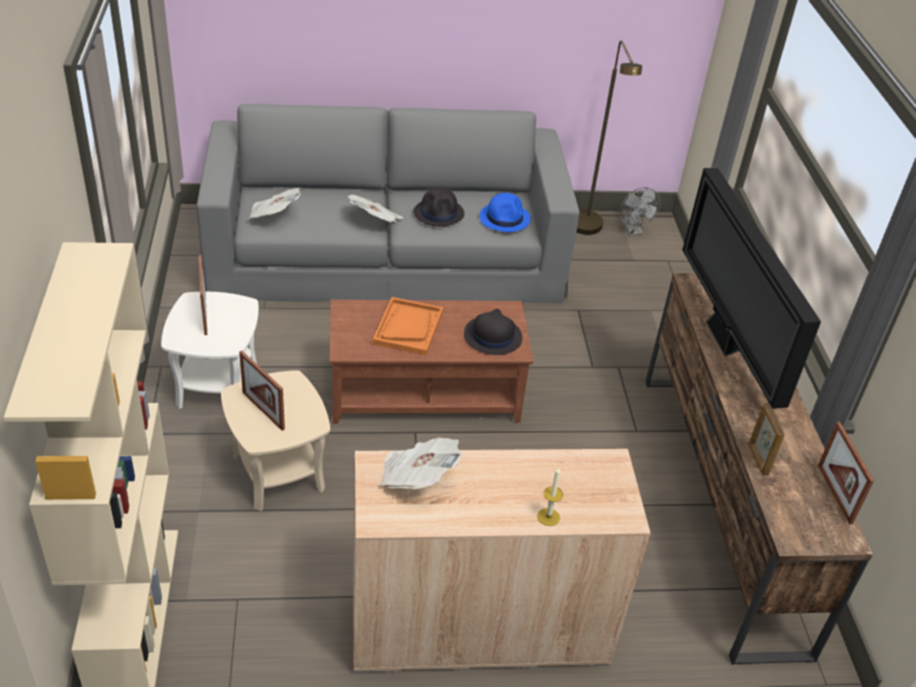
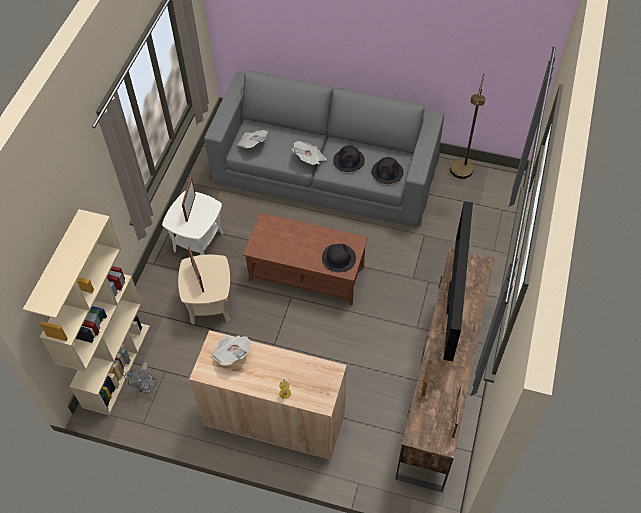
camera: 25 degrees right, 15 degrees up
orange tray [373,297,443,355] -> none
blue hat [480,193,531,232] -> black hat [372,157,404,184]
grey fan [621,187,661,235] -> grey fan moved to [124,362,157,393]

